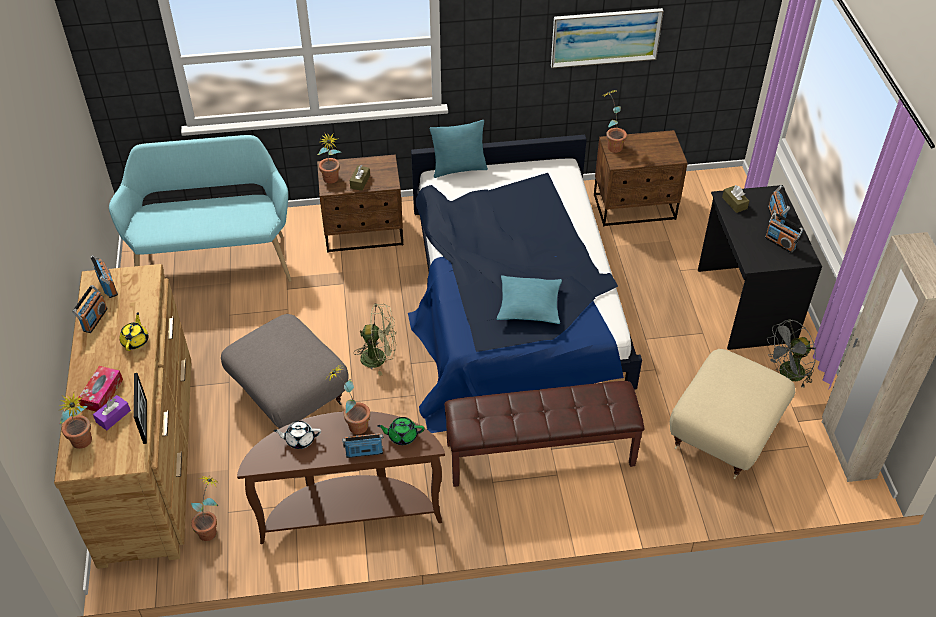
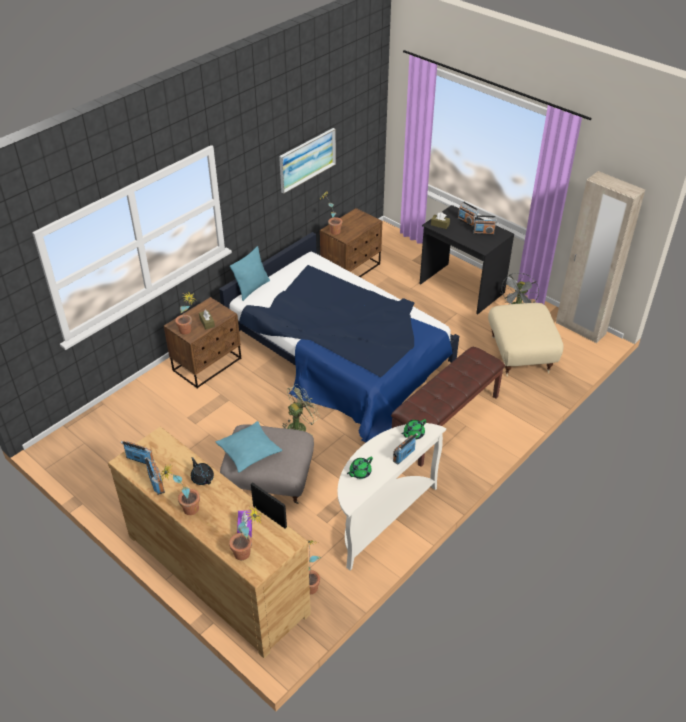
camera: 40 degrees left, 5 degrees down
tissue box [78,366,123,411] -> none
turquoise bench [109,135,292,282] -> none
yellow teapot [120,312,149,351] -> black teapot [191,457,214,485]
brown console table [237,411,445,544] -> white console table [338,423,446,571]
white teapot [273,421,321,449] -> green teapot [347,457,373,479]
potted plant [325,364,370,434] -> potted plant moved to [160,465,200,515]
turquoise pillow [497,275,562,324] -> turquoise pillow moved to [216,421,282,472]

